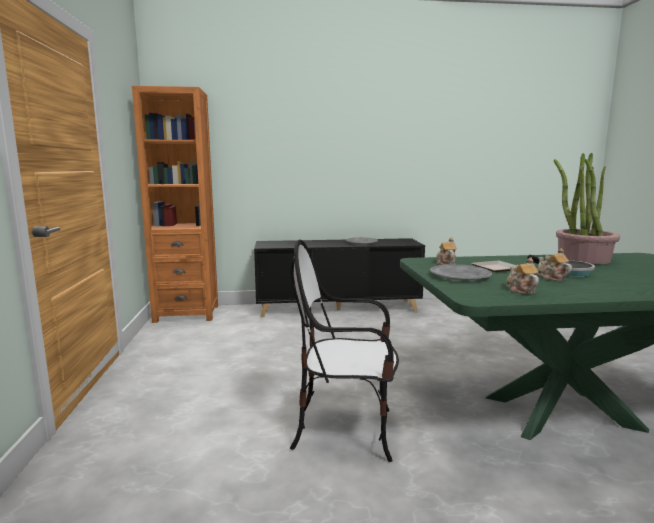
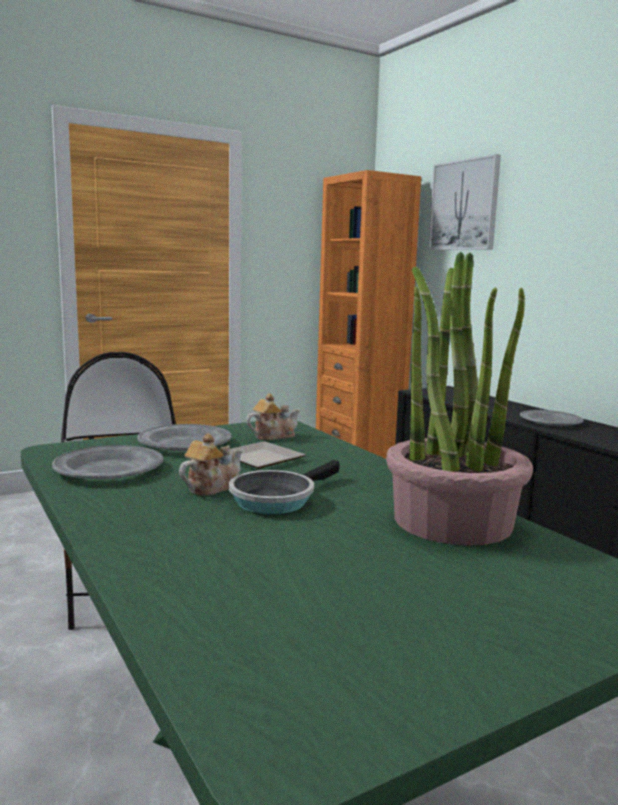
camera: 65 degrees right, 0 degrees up
teapot [507,257,539,294] -> grey plate [52,445,163,479]
none -> picture [428,154,501,250]

